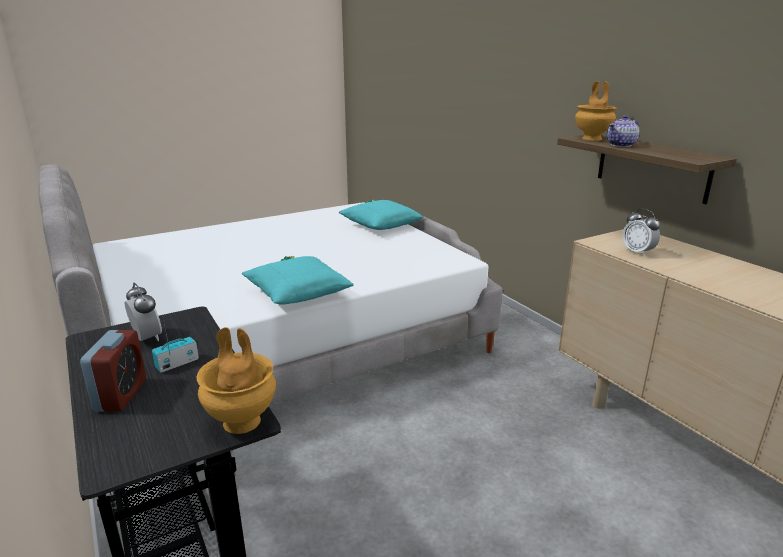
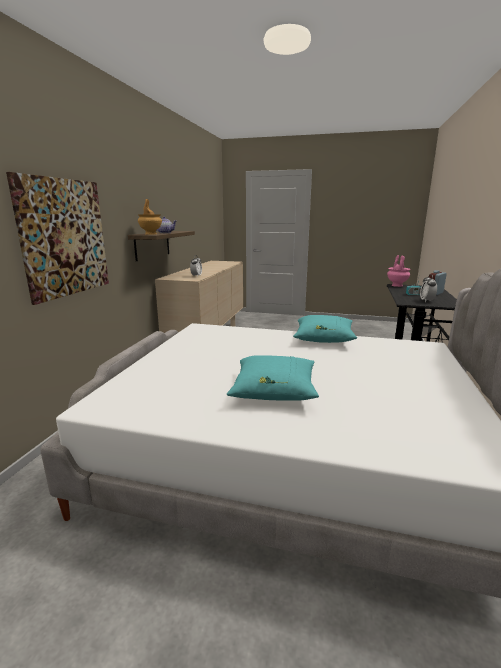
camera: 135 degrees left, 5 degrees down
brown vase [197,327,276,434] -> pink vase [387,255,410,287]
turquoise pillow [339,200,423,230] -> turquoise pillow moved to [227,355,319,401]
none -> picture [6,172,109,305]

